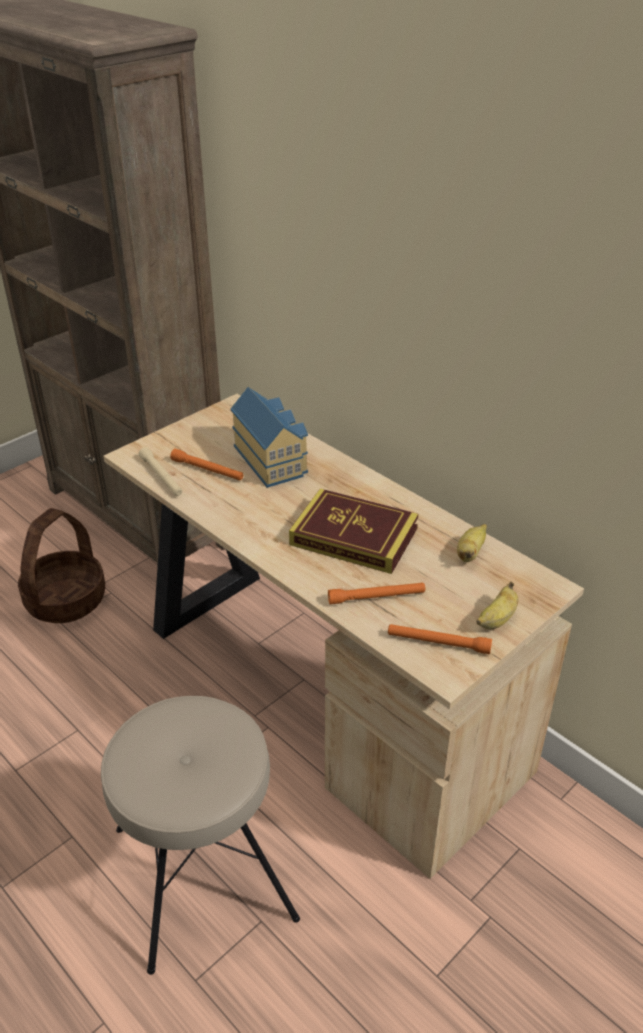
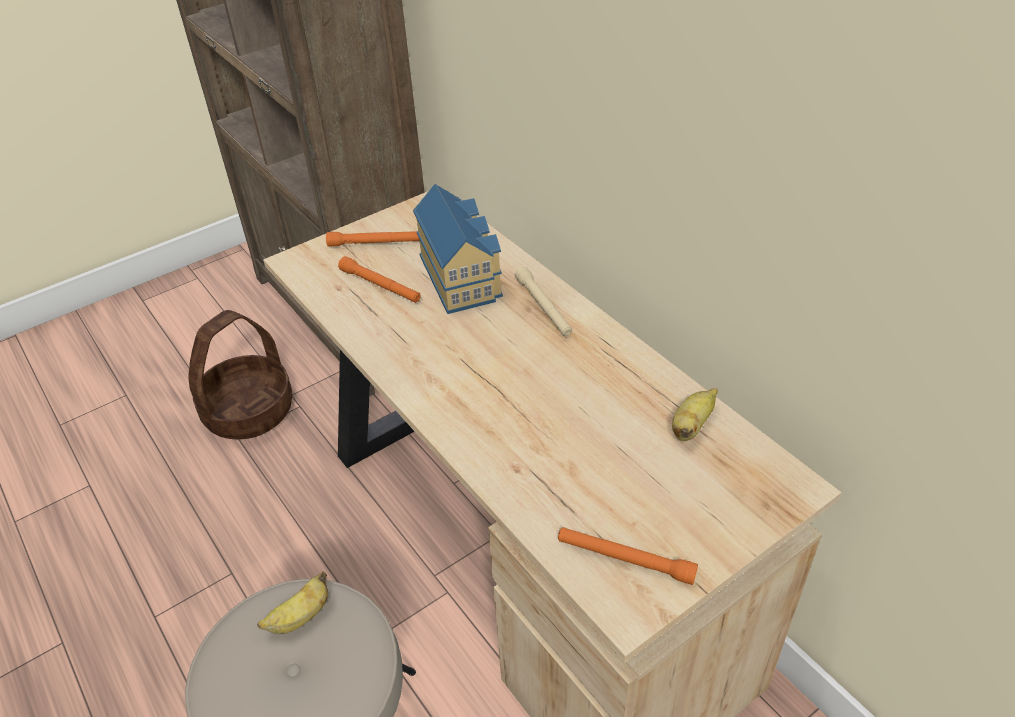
camera: 10 degrees right, 5 degrees up
beige flashlight [139,447,182,496] -> beige flashlight moved to [515,267,572,336]
book [289,489,419,574] -> none
orange flashlight [328,582,425,604] -> orange flashlight moved to [326,231,419,247]
banana [476,582,519,629] -> banana moved to [257,571,328,634]

